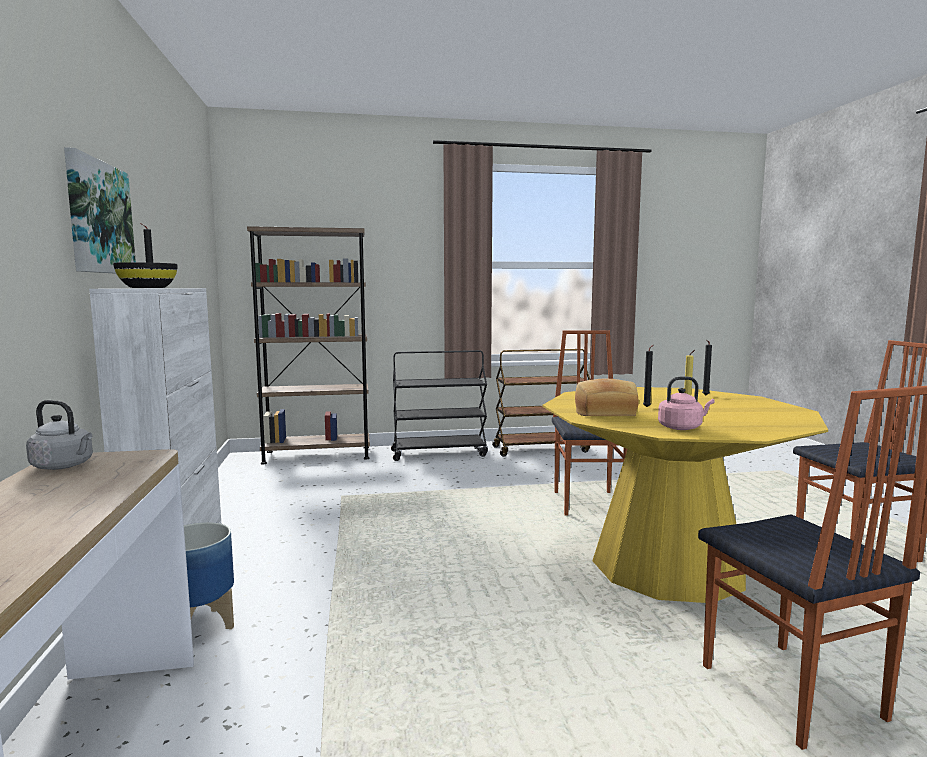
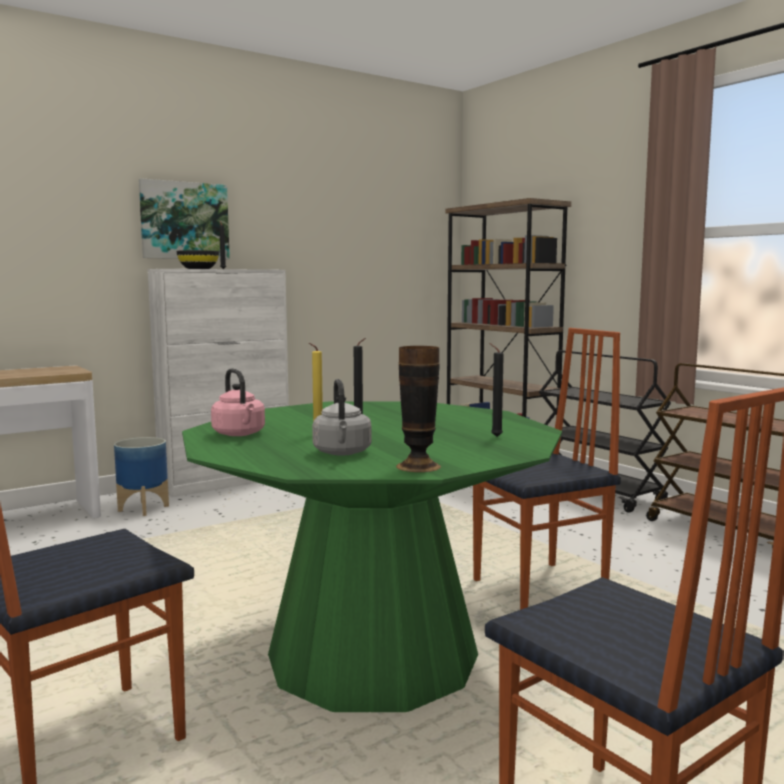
camera: 65 degrees right, 0 degrees up
grey kettle [26,400,93,470] -> grey kettle moved to [312,379,371,456]
yellow dining table [542,387,828,603] -> green dining table [182,401,562,712]
bread [575,378,639,416] -> none
none -> vase [396,346,441,472]

